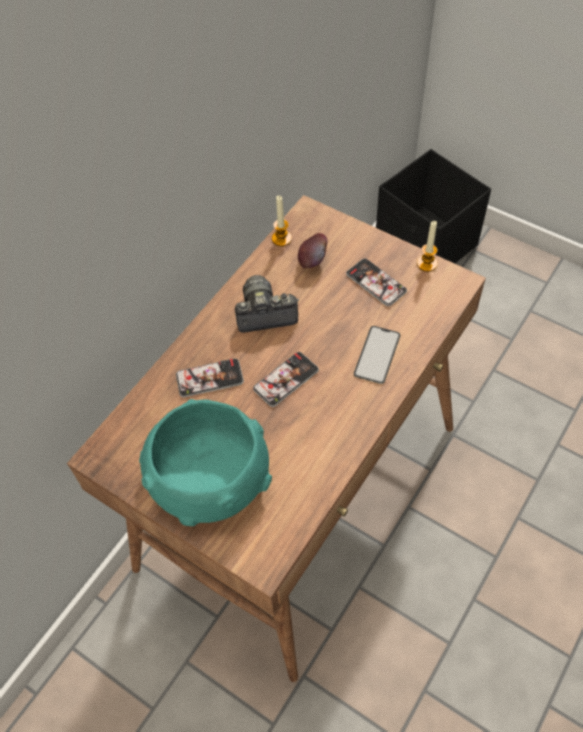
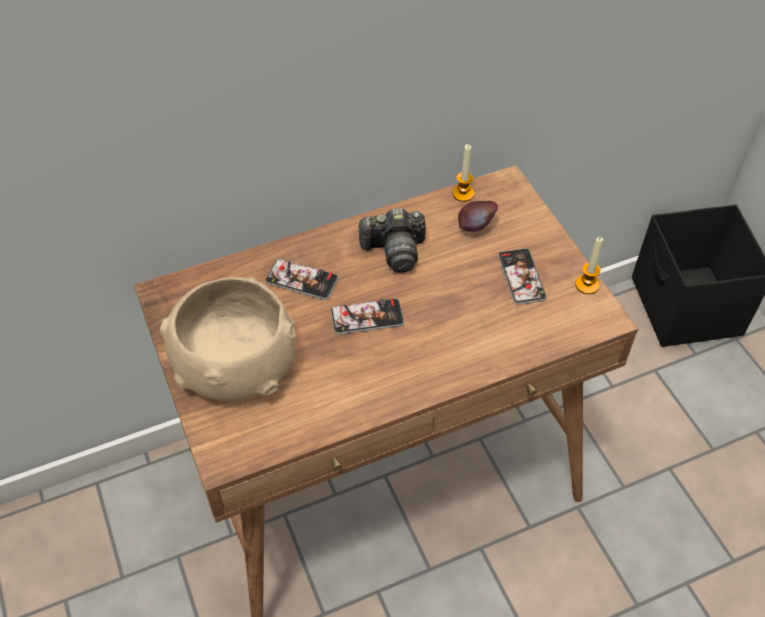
camera: 30 degrees right, 5 degrees down
turquoise bowl [139,399,272,526] -> beige bowl [160,277,296,401]
camera [235,275,299,332] -> camera turned 150 degrees clockwise [357,208,426,273]
phone [354,326,400,384] -> none

